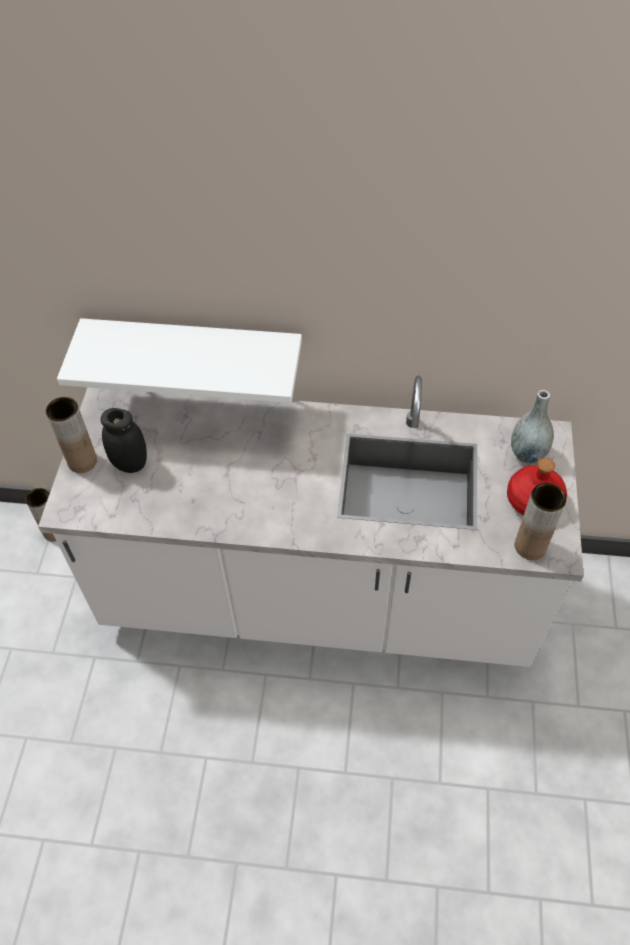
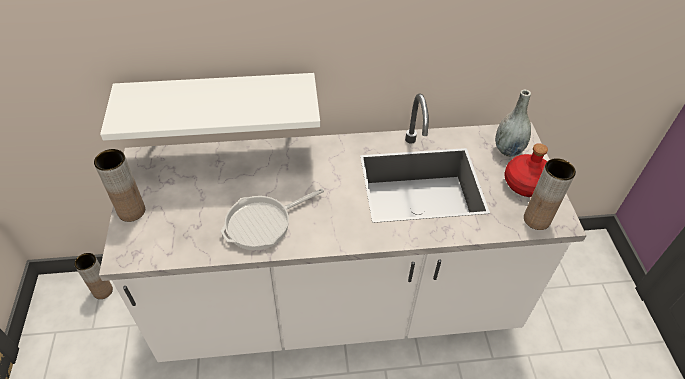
camera: 15 degrees left, 5 degrees down
black jar [101,408,147,473] -> none
none -> frying pan [221,188,324,250]

